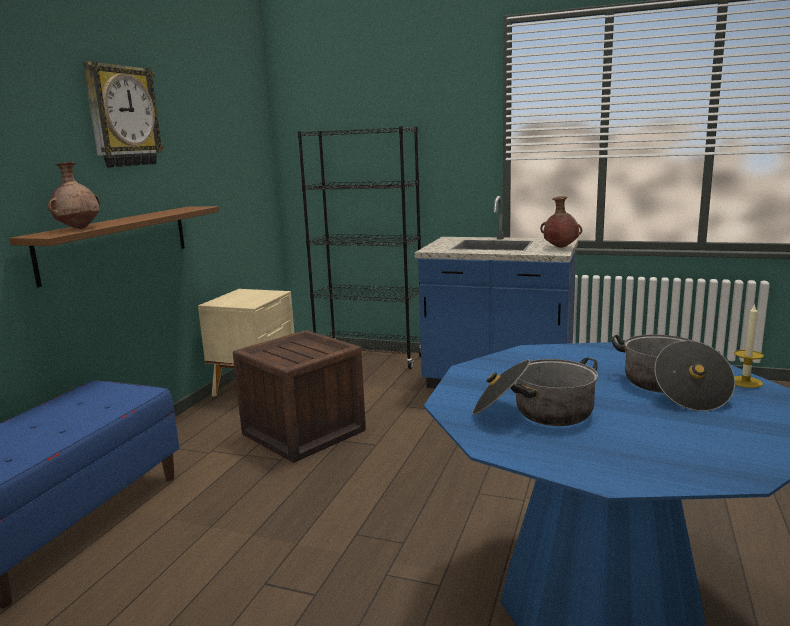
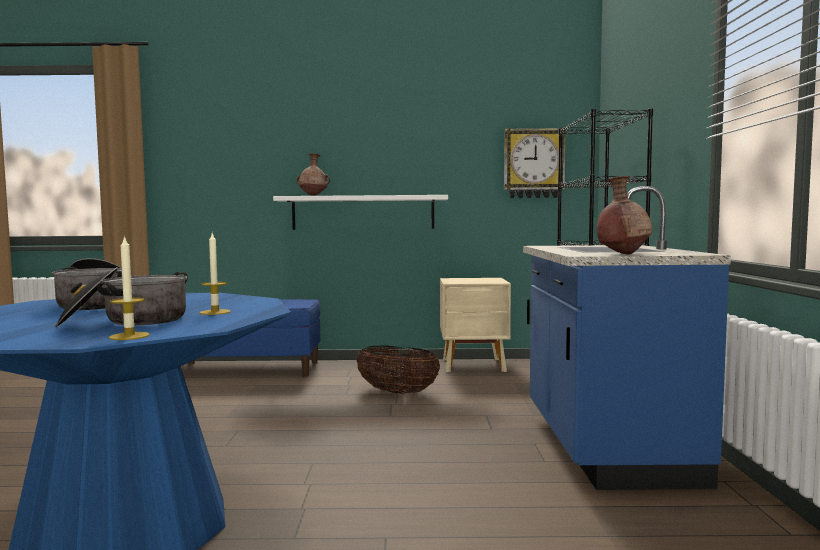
camera: 70 degrees right, 10 degrees down
brown shelf [9,206,219,287] -> white shelf [273,195,448,230]
wall clock [83,61,164,168] -> wall clock moved to [504,128,566,198]
crate [233,330,366,463] -> basket [356,345,440,393]
none -> candle [199,233,231,315]

